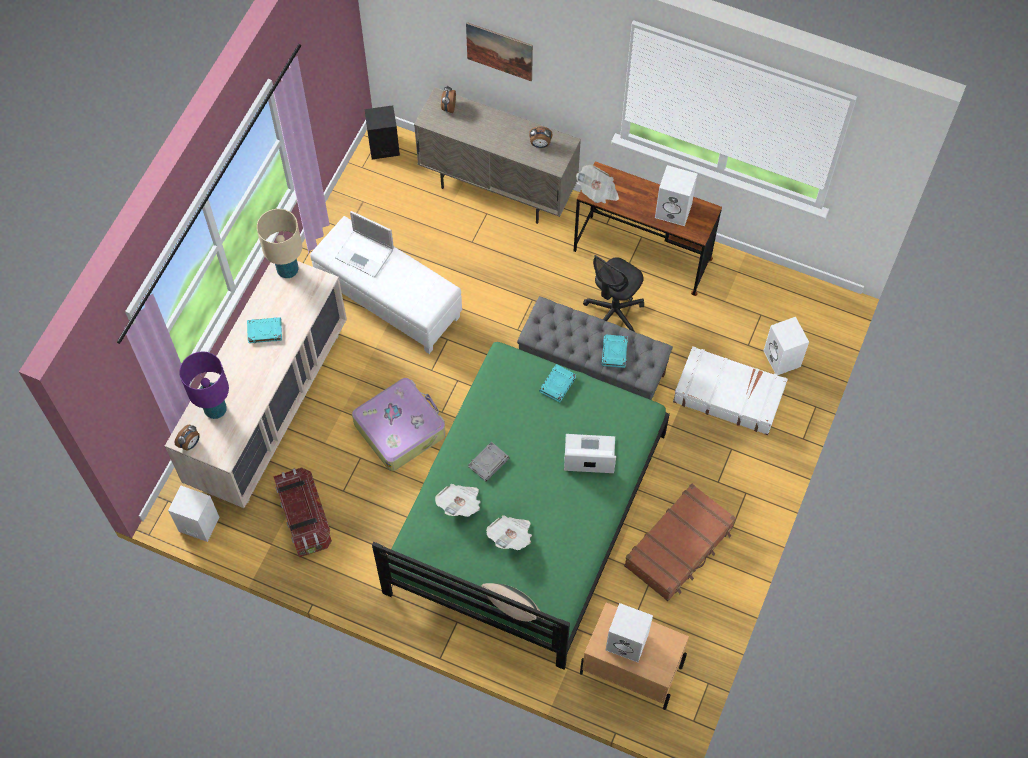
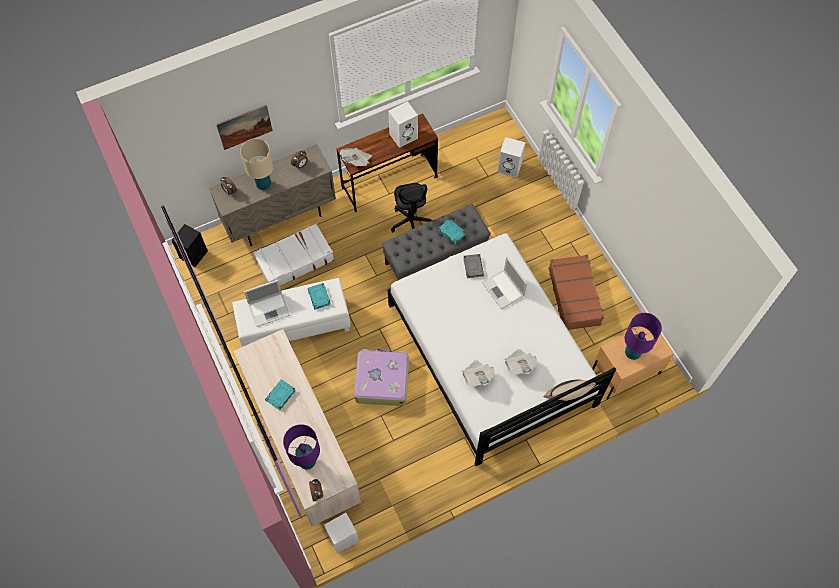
camera: 50 degrees left, 0 degrees up
beige table lamp [257,209,302,278] -> beige table lamp moved to [240,138,273,190]
storage box [273,467,332,557] -> none
green bed [372,342,670,670] -> white bed [388,233,616,466]
grey book [468,442,509,482] -> grey book moved to [464,254,484,278]
turquoise book [539,364,577,403] -> turquoise book moved to [308,283,331,310]
laptop [564,434,616,473] -> laptop turned 75 degrees counterclockwise [482,257,527,309]
white speaker [606,603,653,662] -> purple table lamp [625,313,662,360]
white suitcase [673,346,788,435] -> white suitcase moved to [253,223,334,285]

